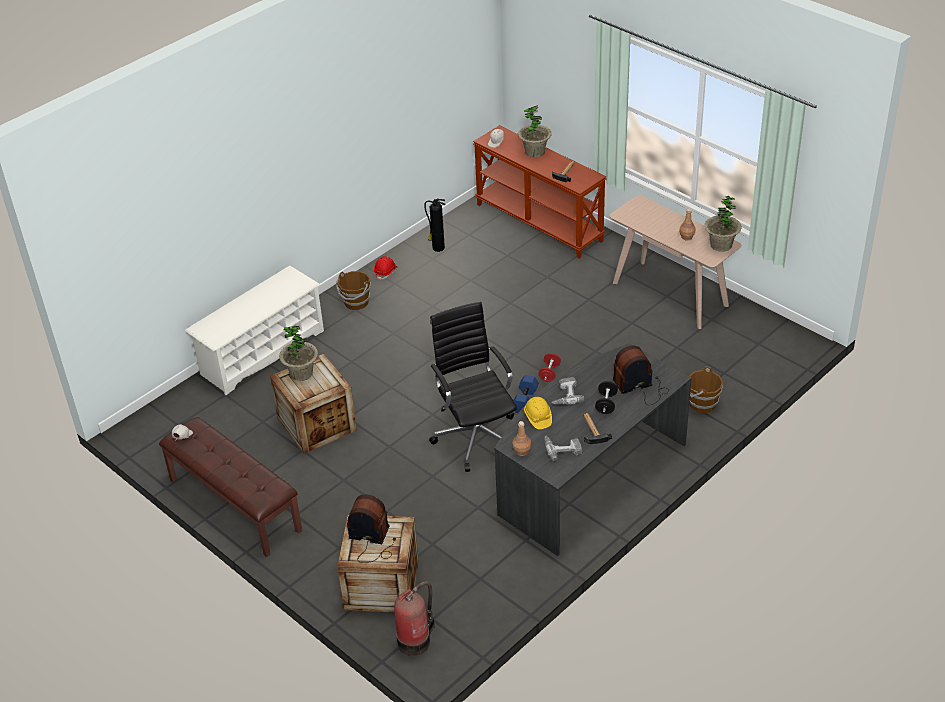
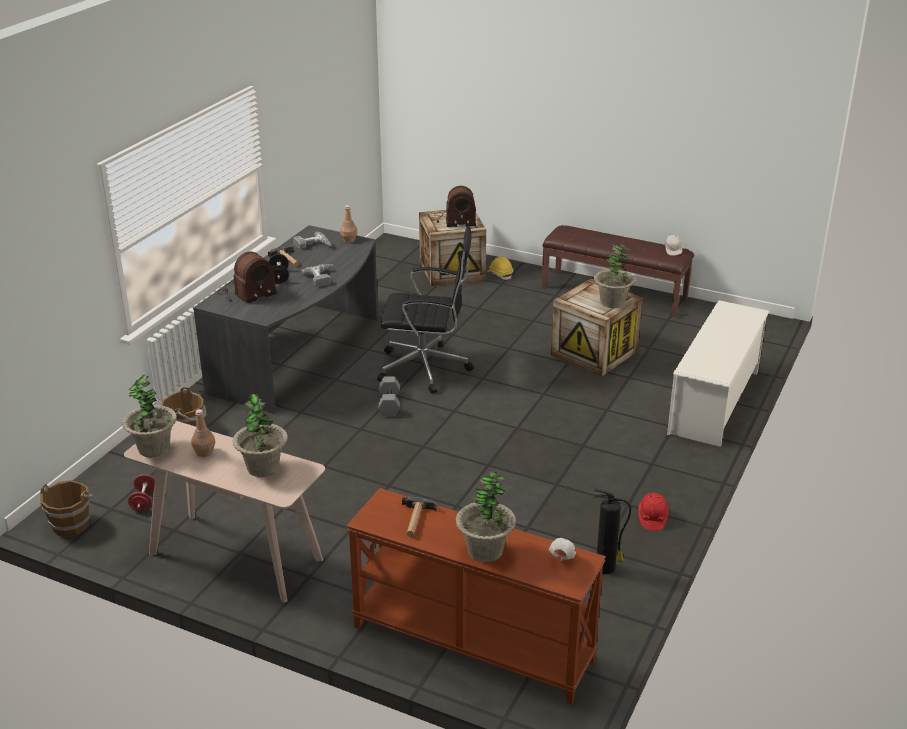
camera: 160 degrees right, 10 degrees down
brown bucket [336,271,371,310] -> brown bucket moved to [40,480,94,537]
fire extinguisher [394,581,435,656] -> none
black office chair [429,302,517,472] -> black office chair turned 45 degrees counterclockwise [377,226,473,393]
blue dumbbell [513,375,539,413] -> grey dumbbell [378,376,400,417]
yellow hard hat [524,397,552,429] -> yellow hard hat moved to [487,257,513,280]
red dumbbell [538,353,561,382] -> red dumbbell moved to [128,474,155,511]
none -> potted plant [233,394,288,477]

